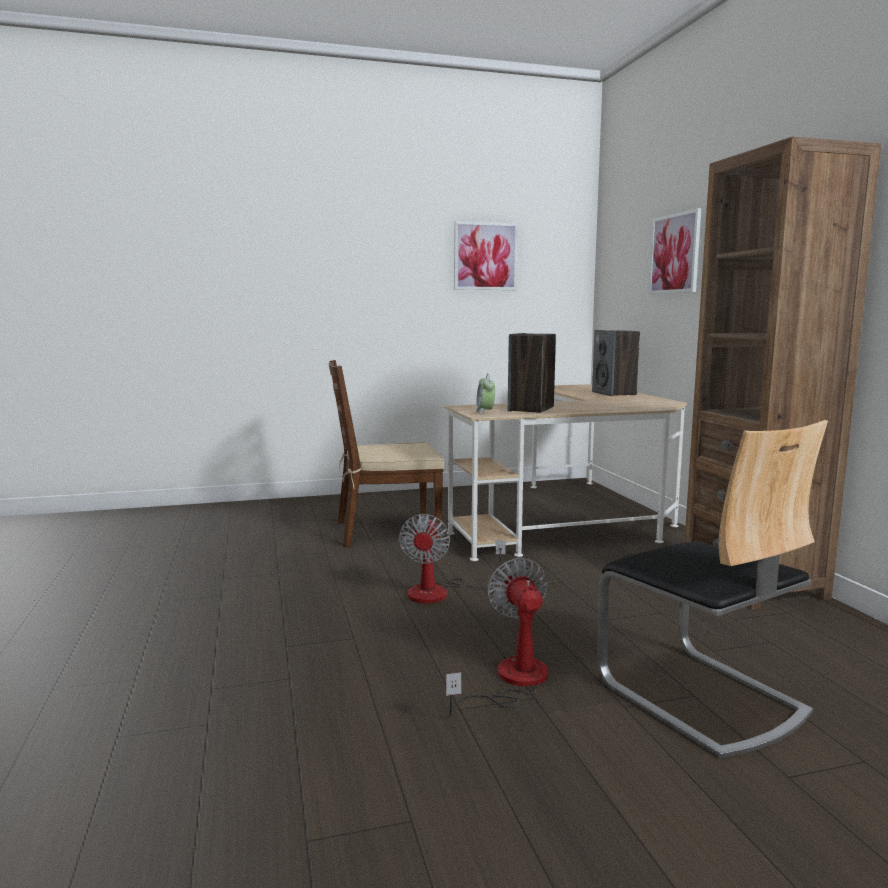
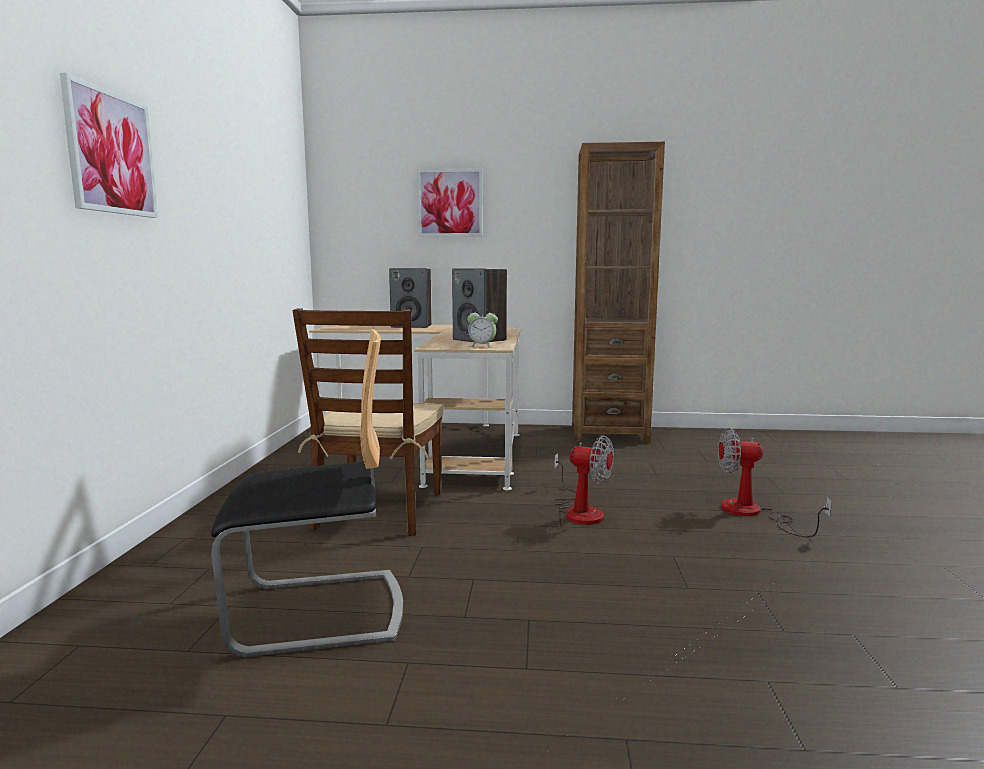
camera: 70 degrees left, 0 degrees up
picture [454,221,518,290] -> picture moved to [60,73,158,218]
chair [597,420,828,759] -> chair moved to [211,329,403,657]

